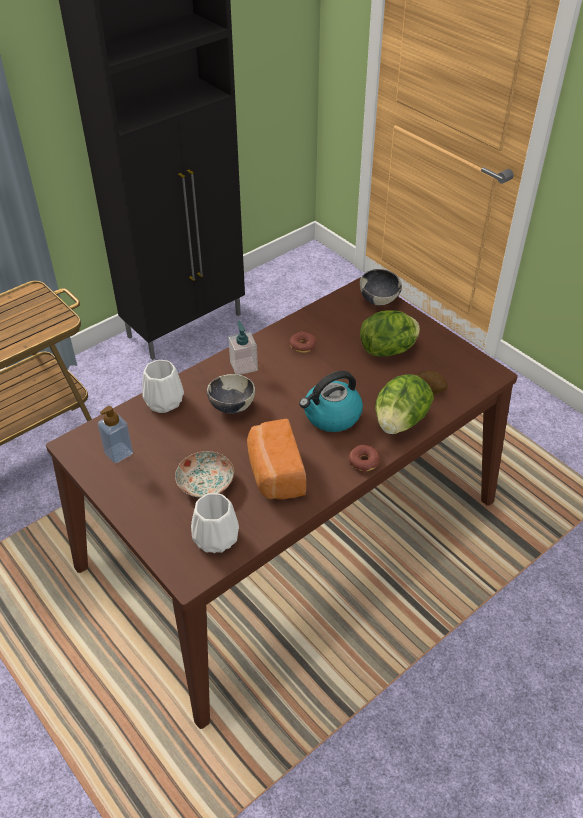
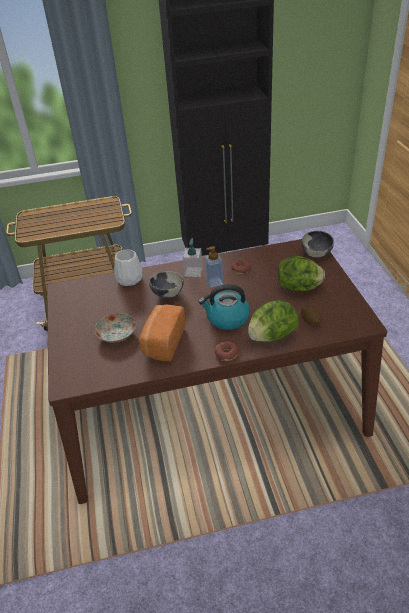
camera: 30 degrees right, 5 degrees down
soap dispenser [97,406,133,463] -> soap dispenser moved to [205,246,223,287]
white vase [191,493,239,553] -> none

